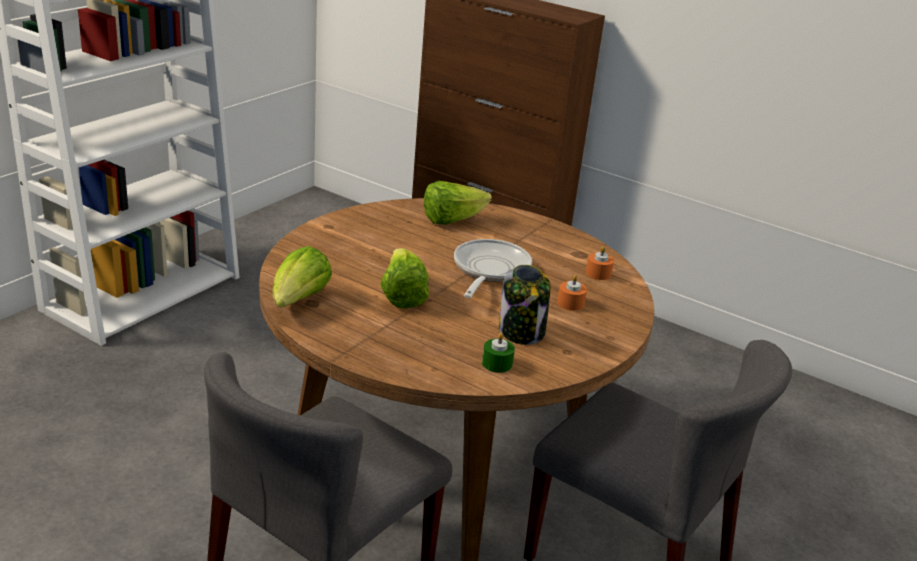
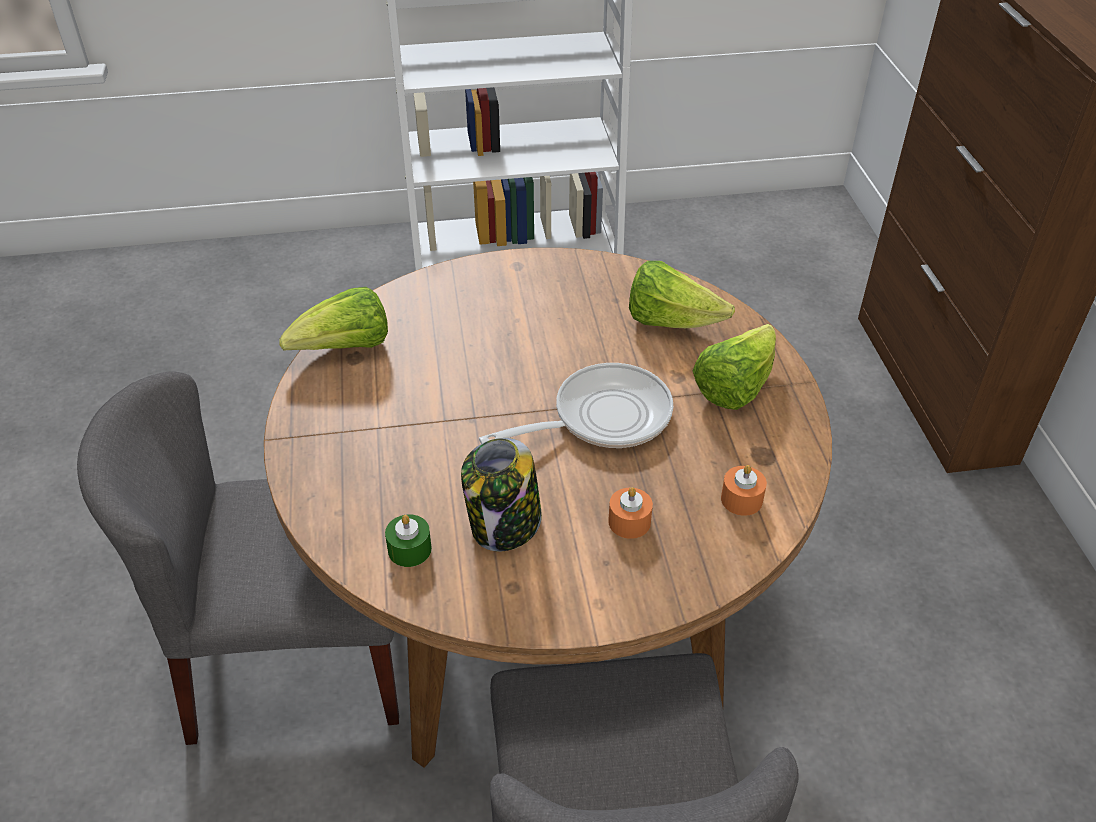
camera: 50 degrees right, 15 degrees up
lettuce [380,248,429,309] -> lettuce moved to [693,324,776,410]

